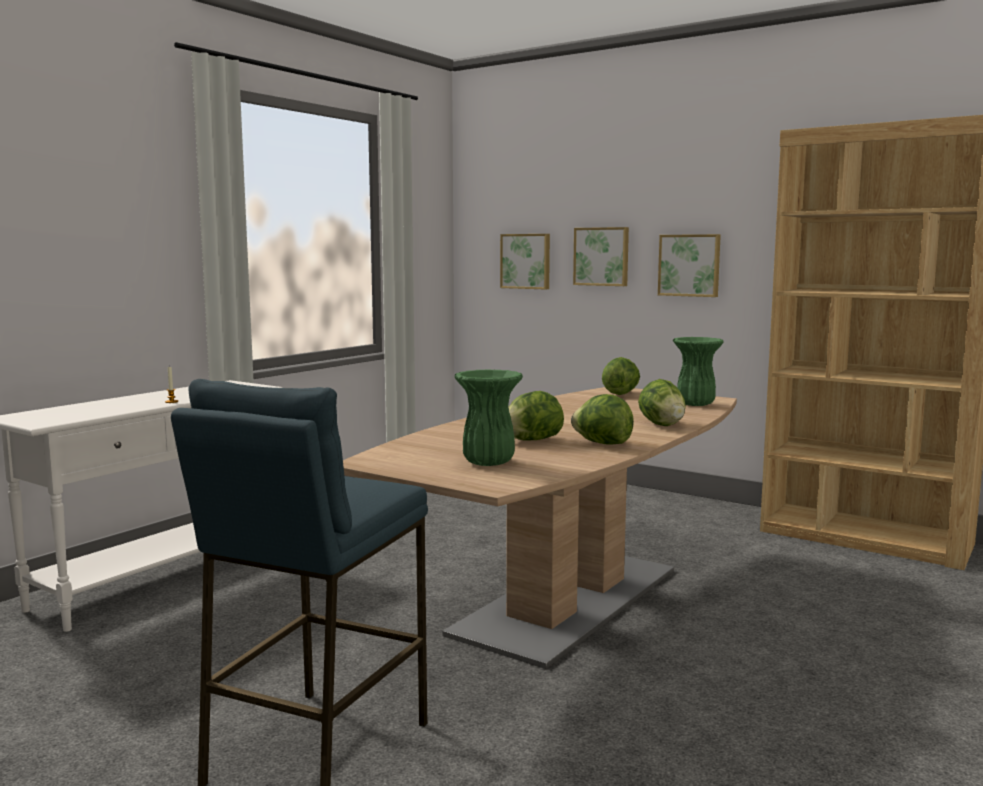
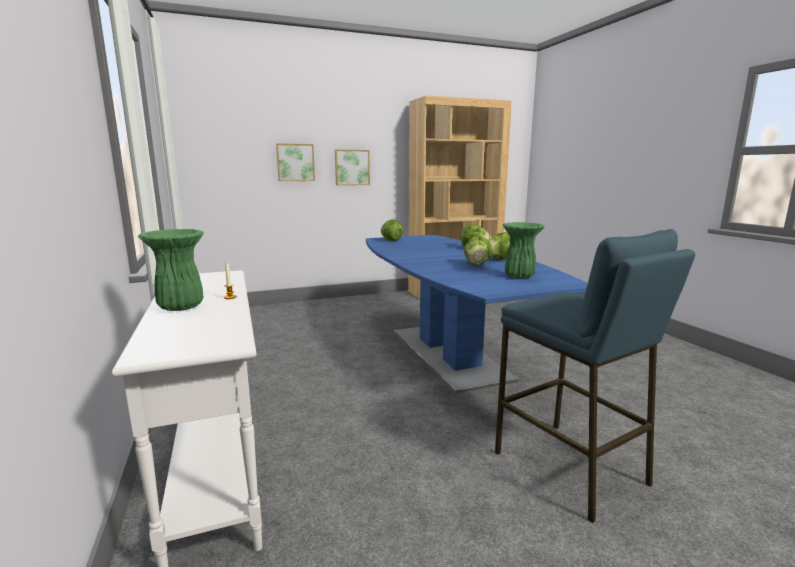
camera: 55 degrees left, 5 degrees up
brown dining table [343,387,737,669] -> blue dining table [366,235,588,394]
picture [500,234,550,289] -> none
green vase [673,337,724,406] -> green vase moved to [138,229,204,311]

